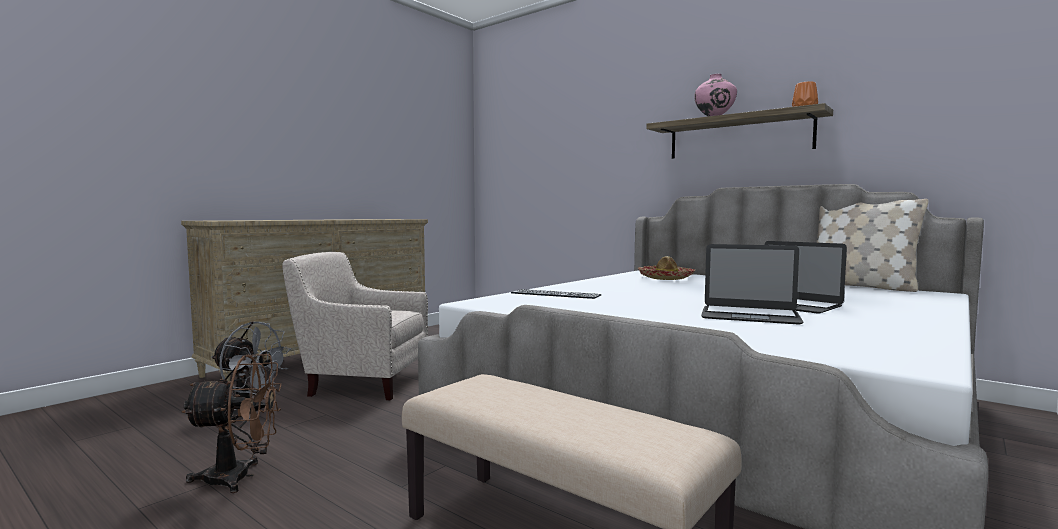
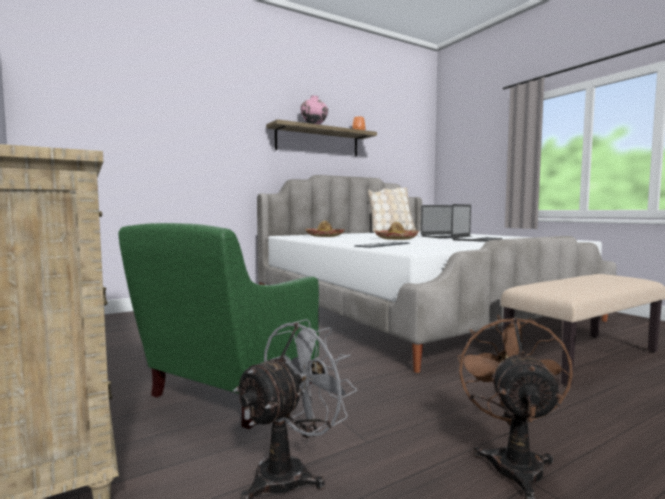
camera: 70 degrees left, 0 degrees up
beige armchair [282,252,428,401] -> green armchair [118,223,319,429]
none -> hat [374,221,419,240]

